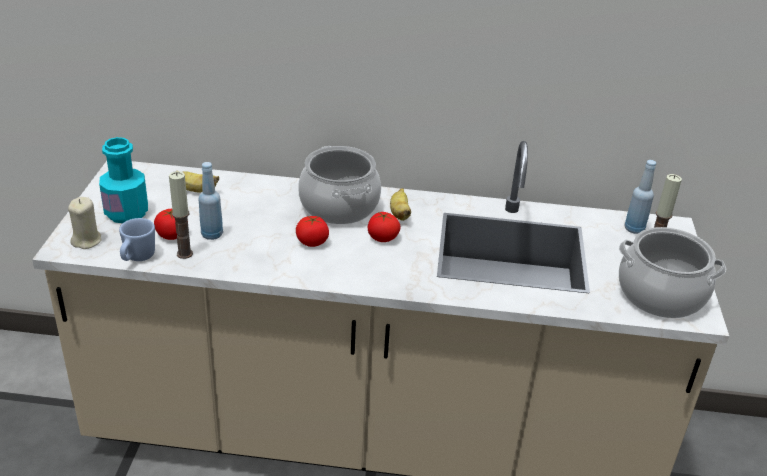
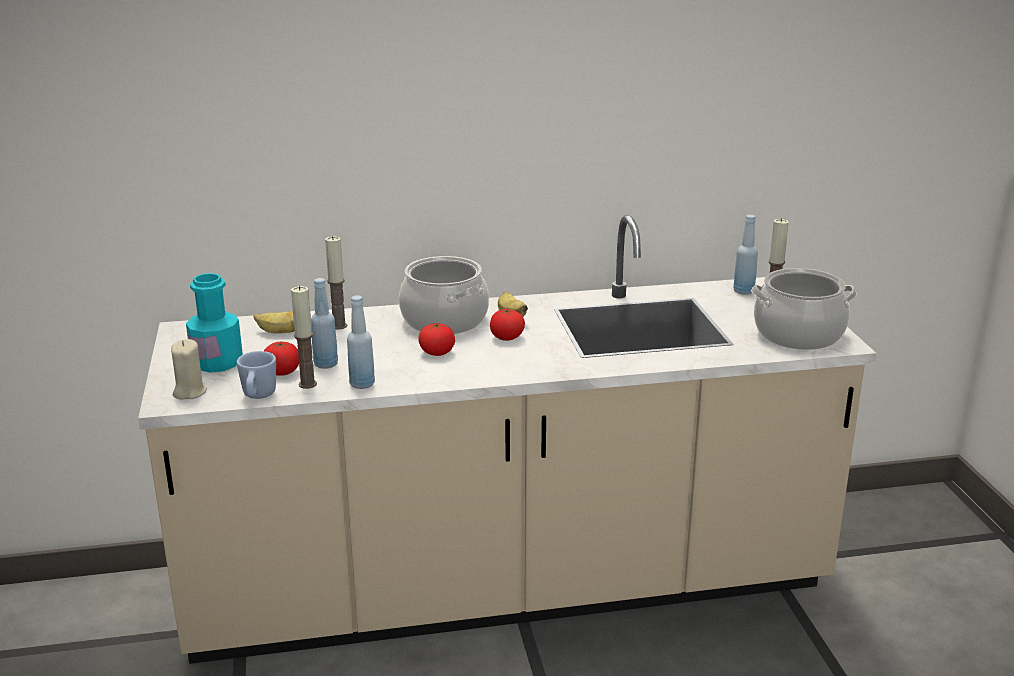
camera: 15 degrees left, 10 degrees down
none -> candle [325,236,347,330]
none -> blue bottle [347,295,375,389]

